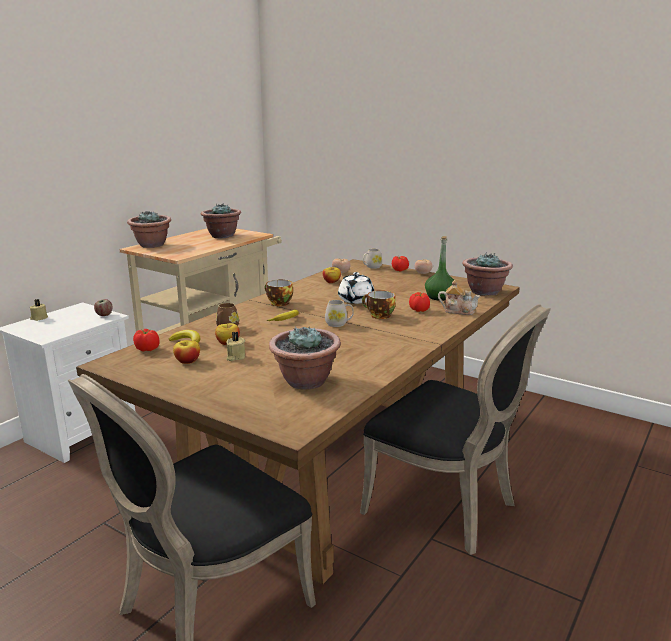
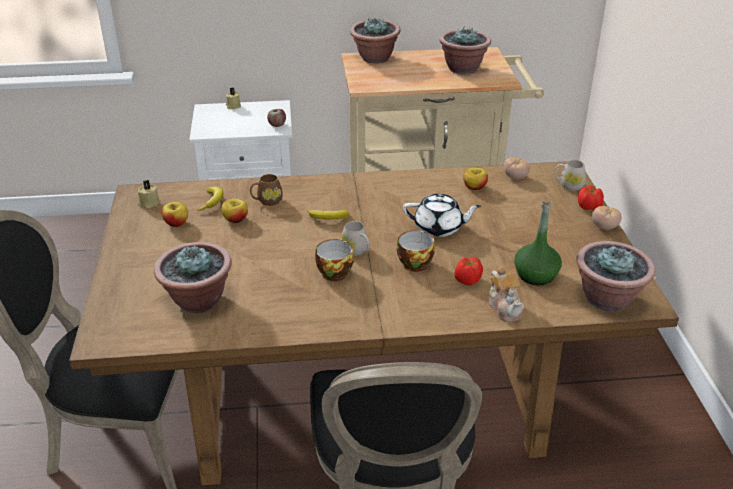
camera: 50 degrees right, 15 degrees up
tomato [133,329,159,351] -> none
beige candle [226,331,245,361] -> beige candle moved to [137,180,160,209]
cup [265,280,293,306] -> cup moved to [315,239,354,281]
white teapot [338,272,374,304] -> white teapot turned 150 degrees counterclockwise [403,194,481,237]

